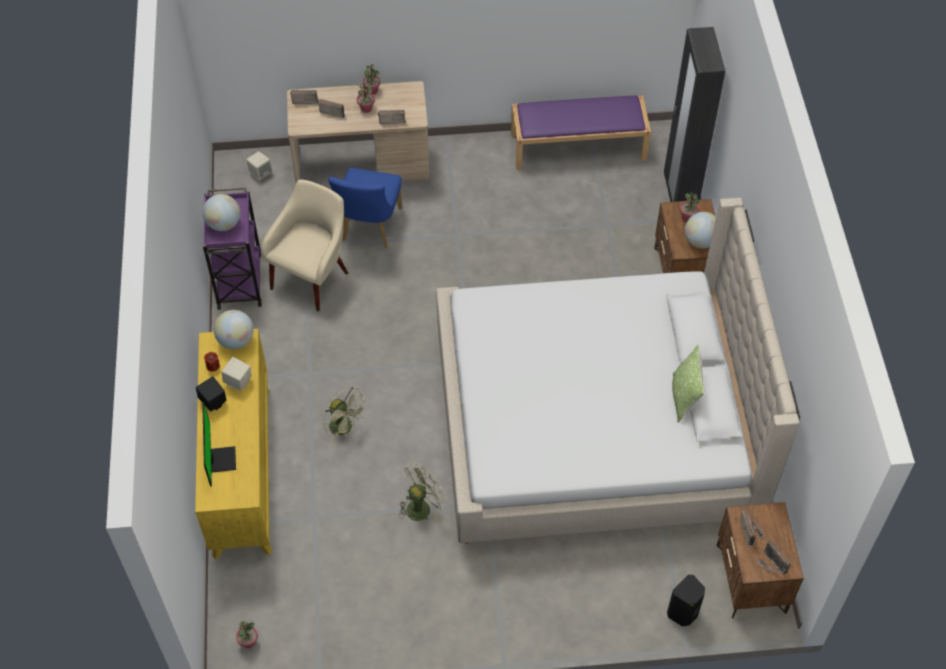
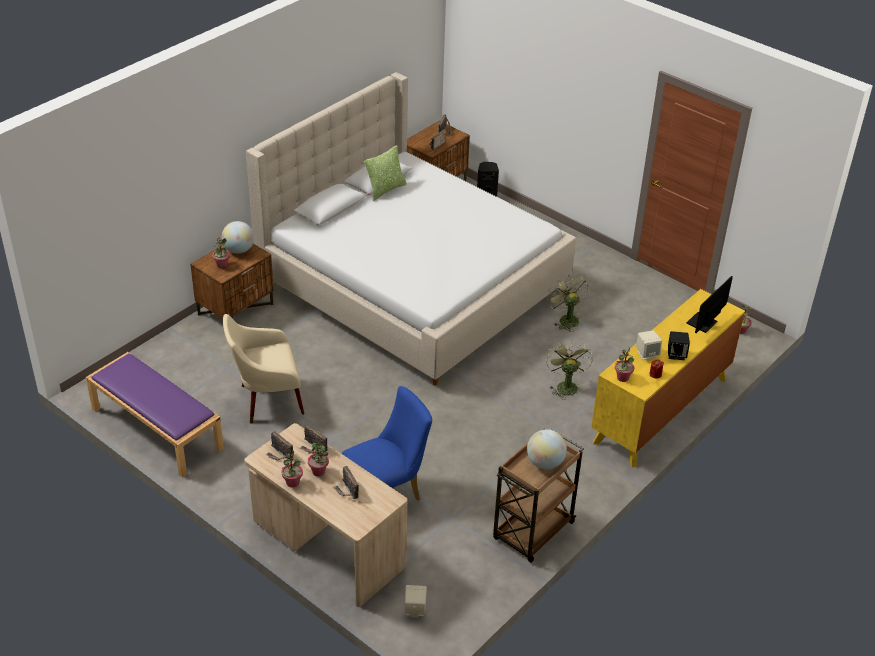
camera: 135 degrees left, 15 degrees down
purple cart [203,187,262,310] -> brown cart [493,429,584,563]
globe [214,310,254,349] -> potted plant [615,347,634,382]
beige armchair [261,180,348,311] -> beige armchair moved to [223,314,304,424]
radio [290,90,318,104] -> radio moved to [265,431,293,461]
green fan [399,462,448,521] -> green fan turned 60 degrees clockwise [547,275,589,332]
black wardrobe [664,27,725,202] -> none

